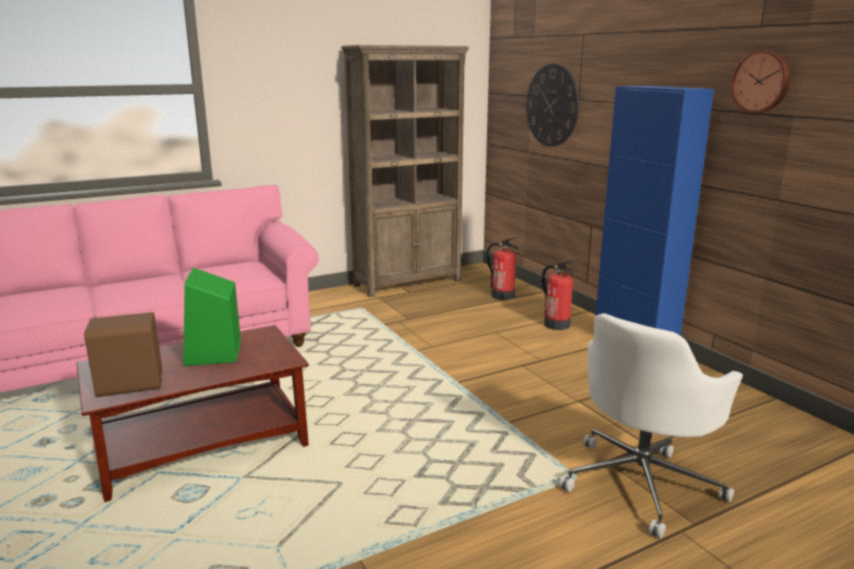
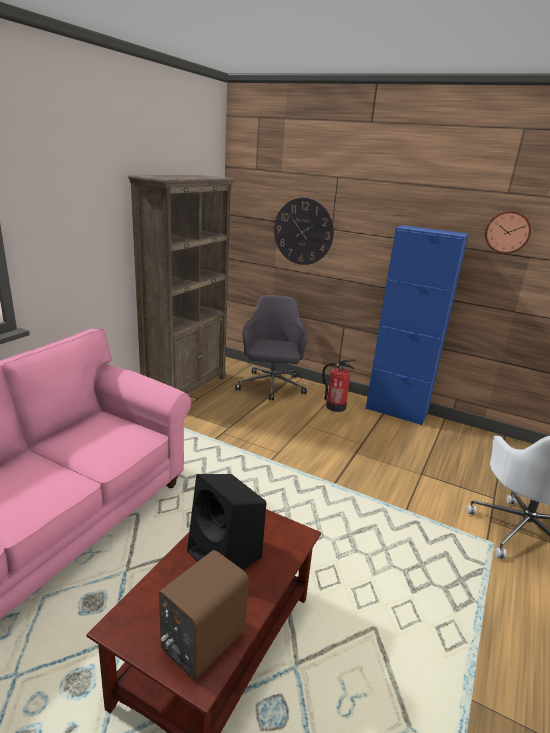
camera: 35 degrees left, 5 degrees up
green speaker [184,267,241,366] -> black speaker [187,474,266,570]
fire extinguisher [487,237,519,300] -> grey office chair [235,295,308,401]

